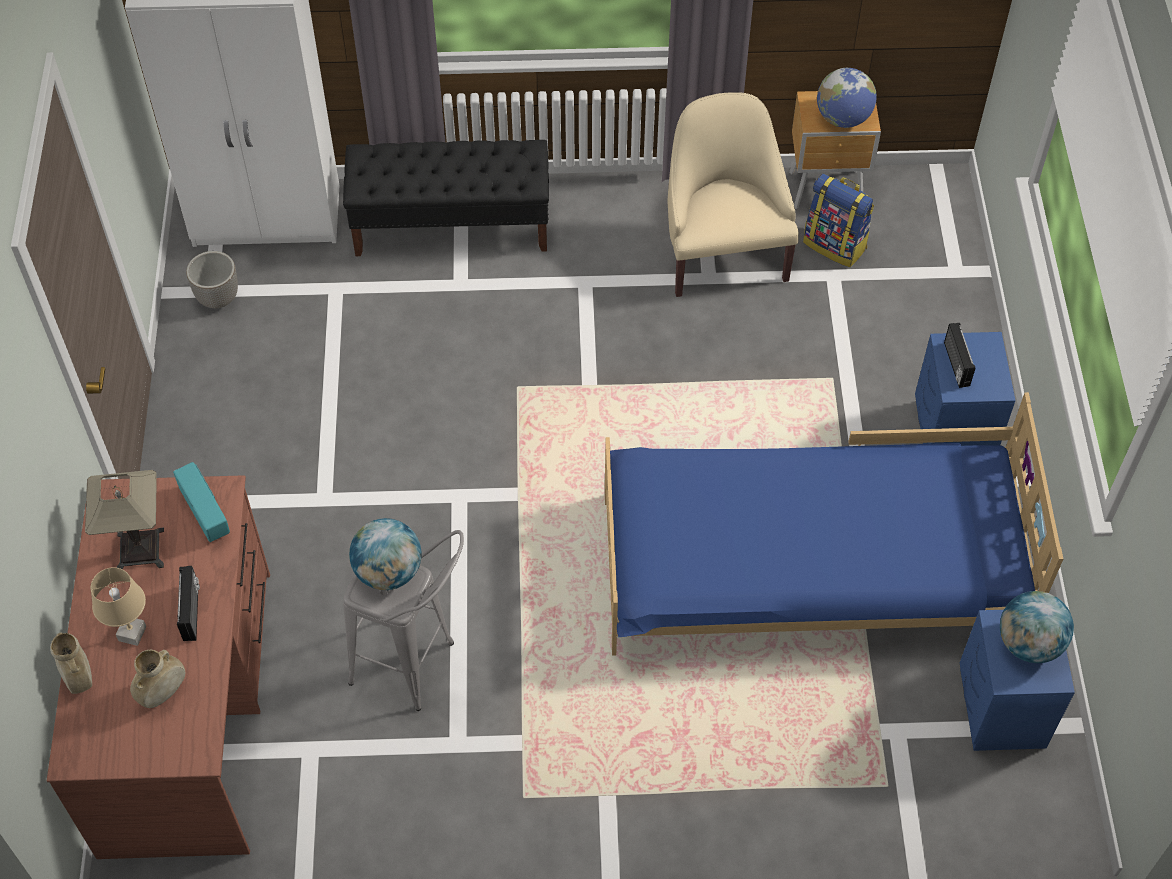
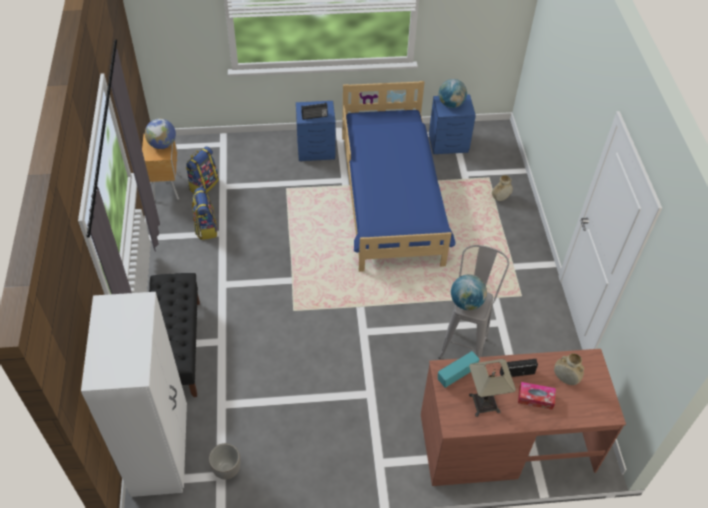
camera: 95 degrees left, 5 degrees down
beige vase [50,632,92,694] -> beige vase moved to [492,175,513,201]
beige table lamp [91,567,146,646] -> tissue box [518,382,556,410]
beige armchair [667,92,799,297] -> backpack [192,187,217,240]

